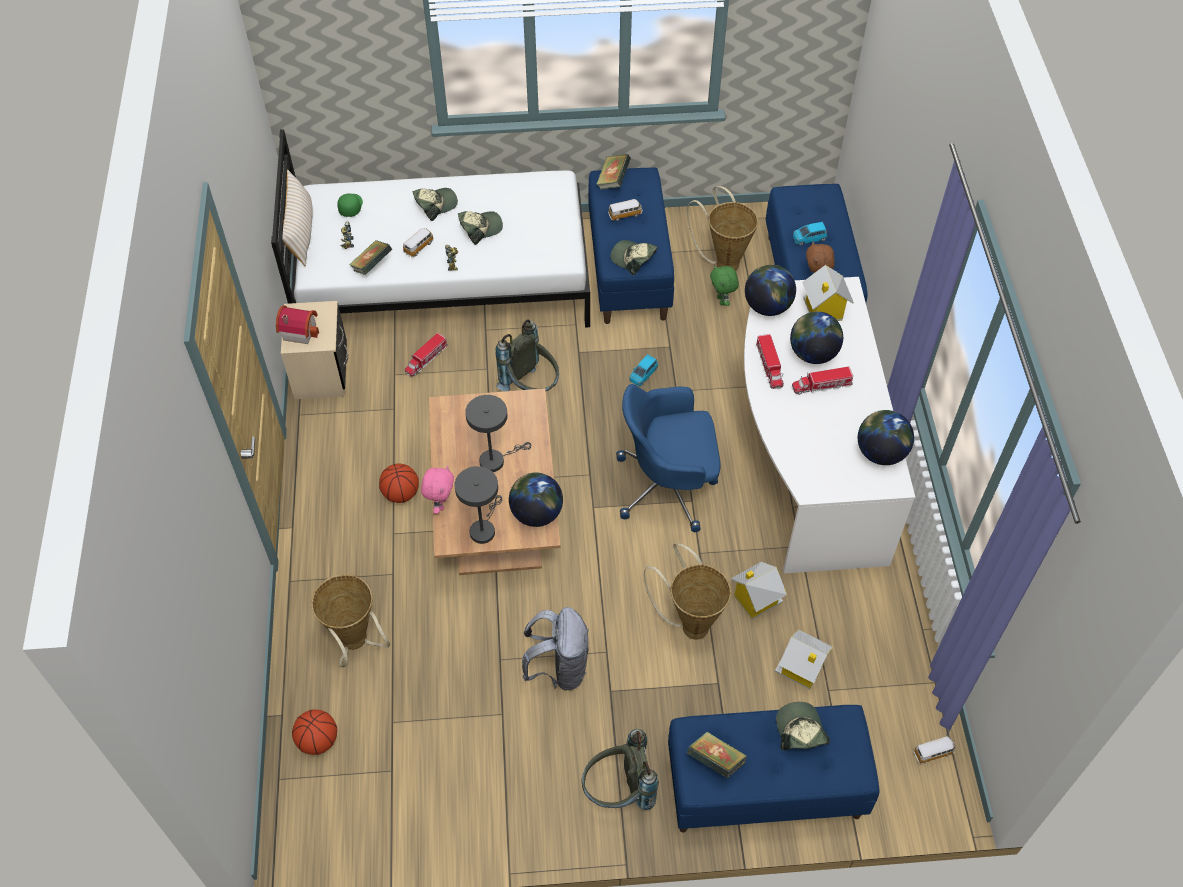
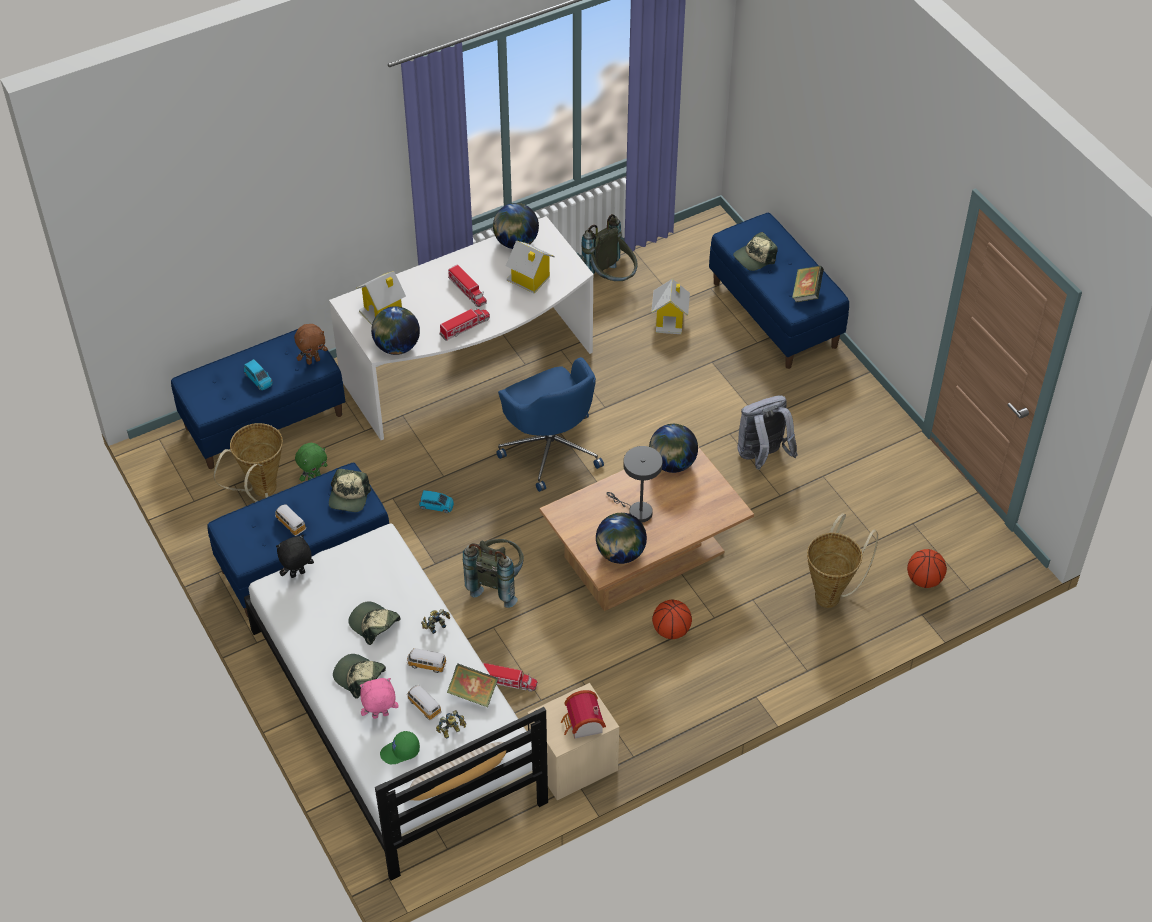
camera: 115 degrees left, 5 degrees down
pink plush toy [421,466,454,514] -> pink plush toy moved to [360,678,399,719]
grey table lamp [455,466,502,544] -> none
grey backpack [582,729,659,810] -> grey backpack moved to [581,214,637,281]
book [596,154,631,190] -> none
basket [644,543,731,639] -> none
toy house [731,562,787,620] -> toy house moved to [506,241,555,293]
globe [790,311,843,364] -> globe moved to [596,513,647,564]
toy car [913,735,955,764] -> toy car moved to [407,685,442,720]
none -> black plush toy [276,535,314,578]

